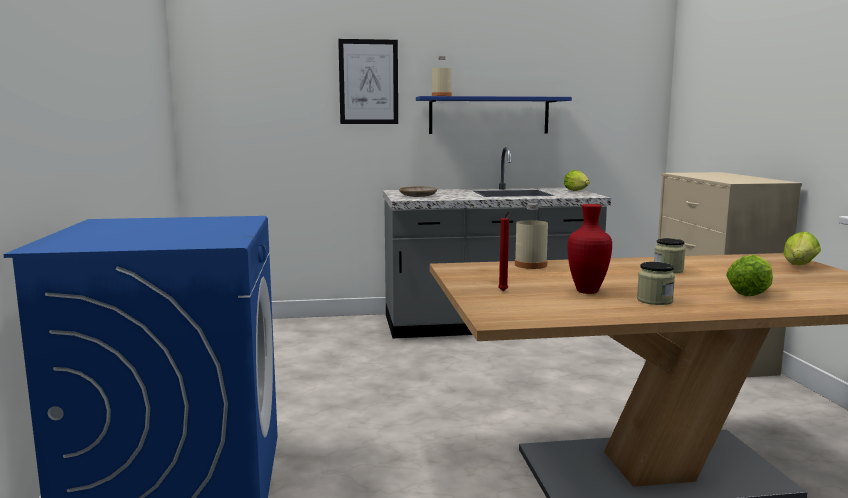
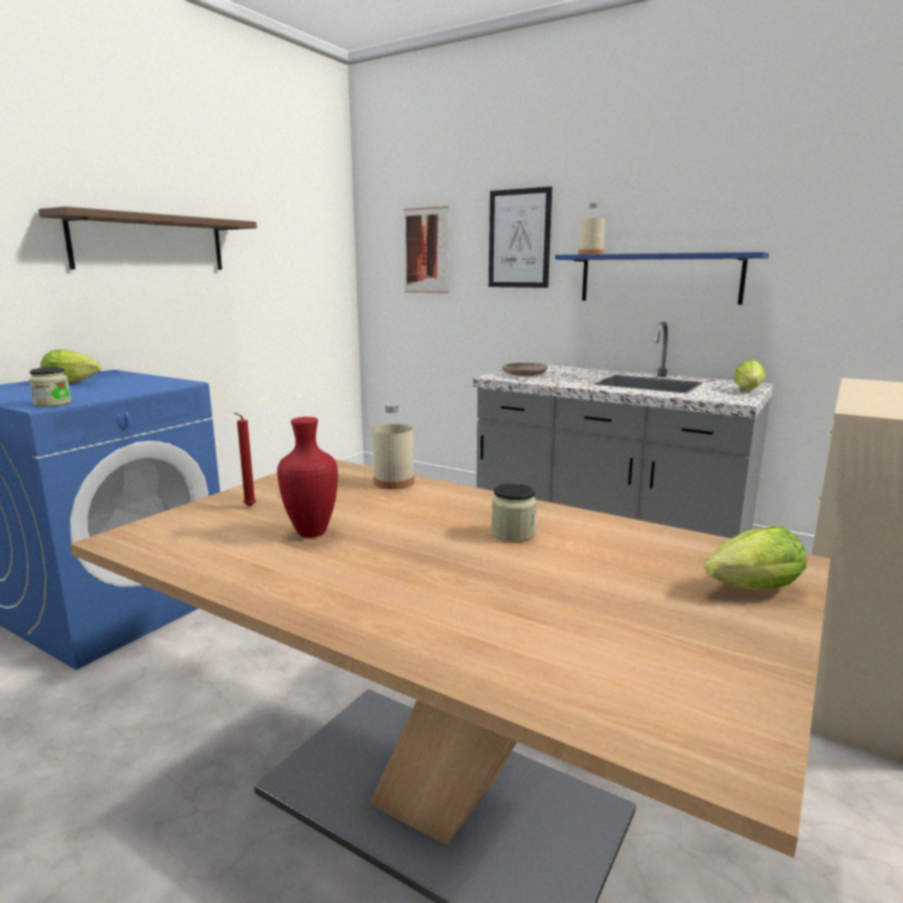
camera: 40 degrees right, 5 degrees up
jar [637,262,675,305] -> jar moved to [29,367,72,407]
lettuce [726,255,773,296] -> lettuce moved to [40,350,101,384]
none -> brown shelf [38,206,257,270]
none -> picture [403,206,449,293]

